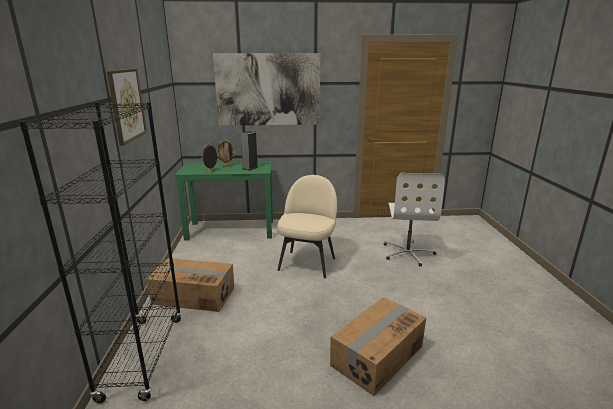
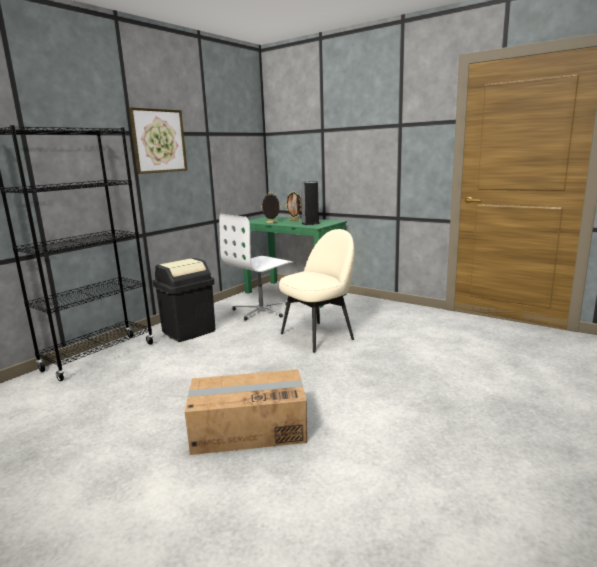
camera: 40 degrees right, 5 degrees down
cardboard box [147,258,234,312] -> black trash can [152,258,215,342]
picture [213,53,320,126] -> none
white office chair [384,173,445,266] -> white office chair moved to [219,214,293,320]

